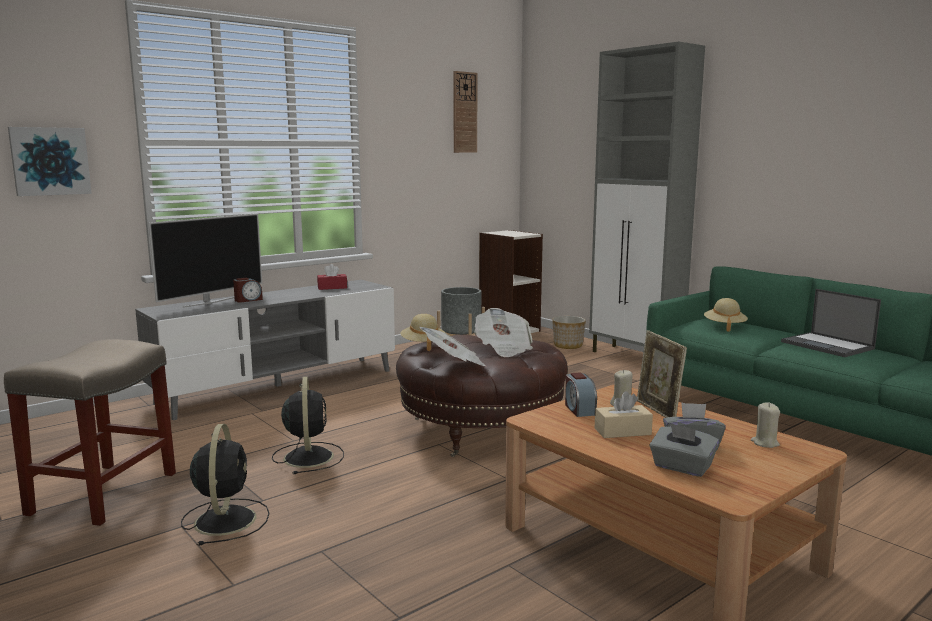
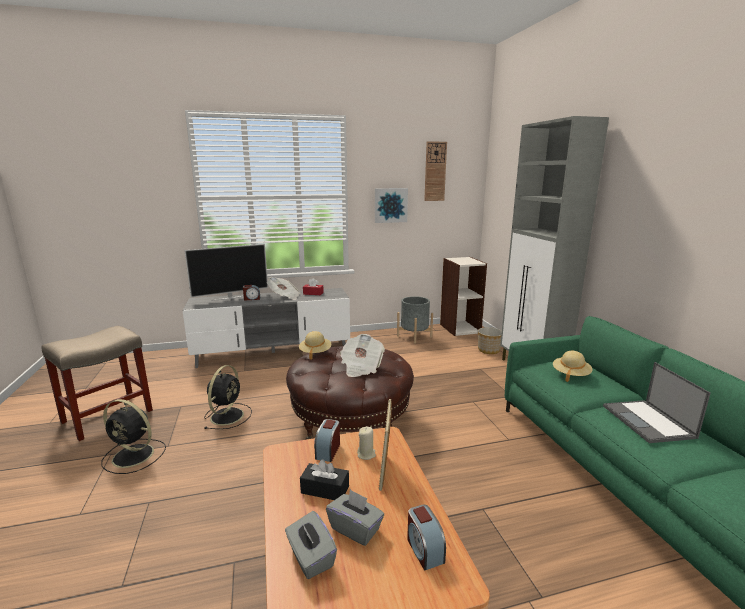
camera: 25 degrees right, 5 degrees up
picture [8,127,92,196] -> picture moved to [375,188,408,223]
black fan [181,424,269,545] -> black fan turned 90 degrees clockwise [102,399,166,474]
newspaper [419,327,486,366] -> newspaper moved to [267,277,300,300]
beige tissue box [595,391,653,438] -> black tissue box [300,459,349,500]
beige candle [751,402,780,448] -> alarm clock [407,505,446,571]

